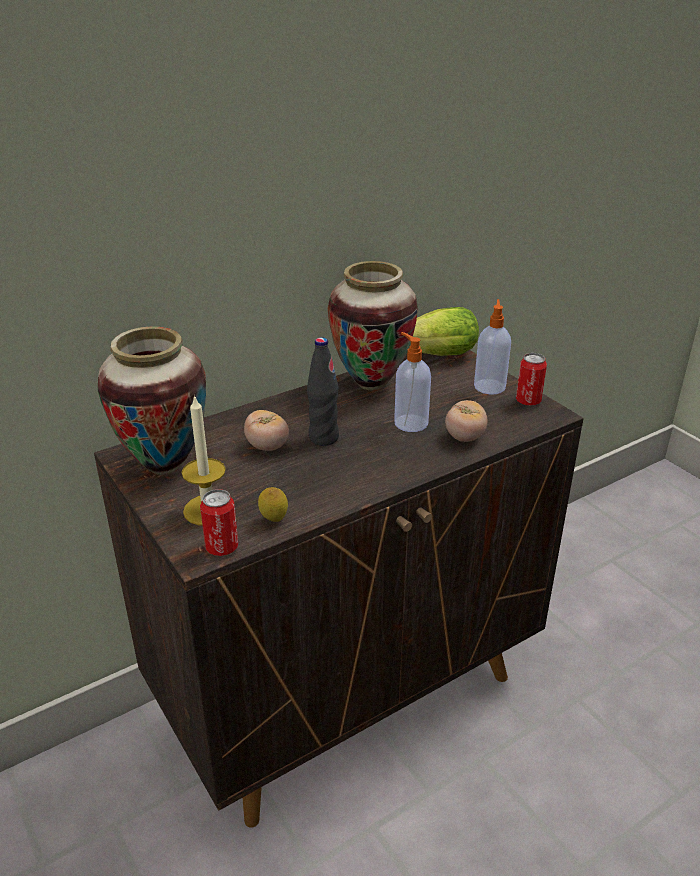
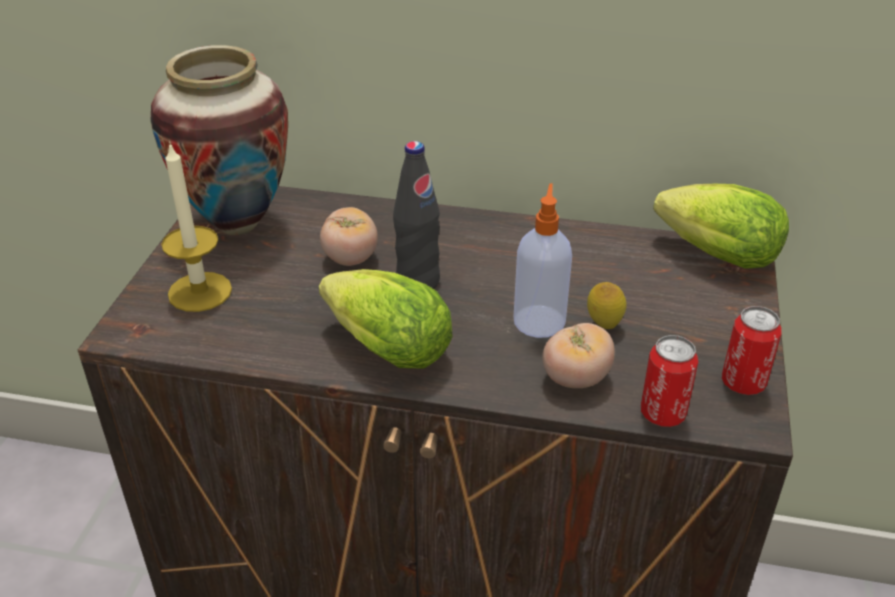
camera: 45 degrees right, 5 degrees up
can [200,489,238,556] -> can moved to [641,335,698,427]
lemon [258,487,288,522] -> lemon moved to [587,282,627,329]
vase [328,261,418,390] -> none
soap dispenser [474,299,511,395] -> none
none -> lettuce [319,269,453,369]

